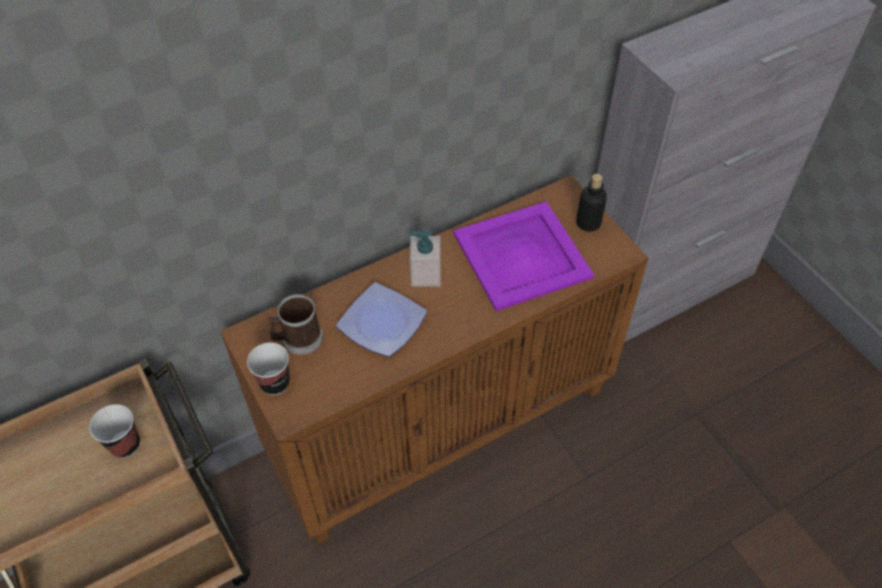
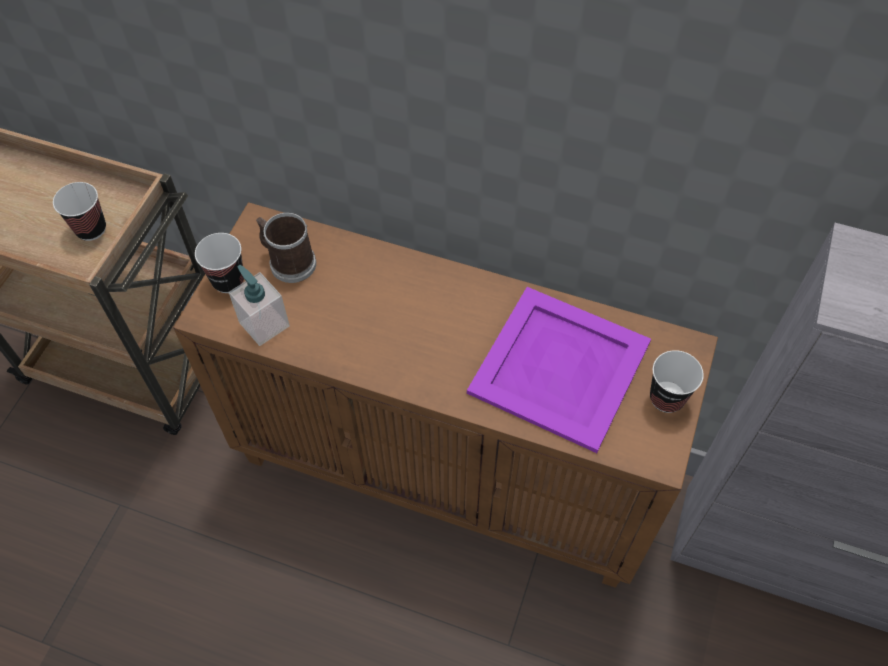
camera: 50 degrees right, 5 degrees up
plate [336,282,427,357] -> none
soap dispenser [409,231,441,287] -> soap dispenser moved to [229,265,290,346]
bottle [576,174,607,232] -> cup [650,350,704,413]

